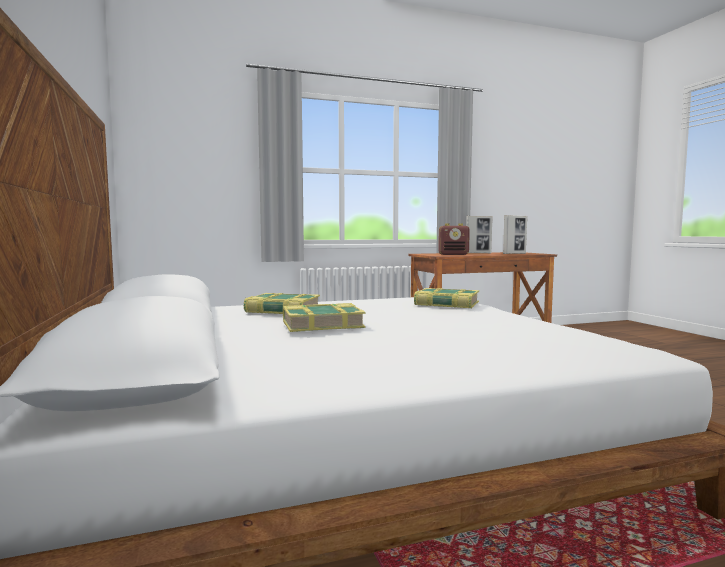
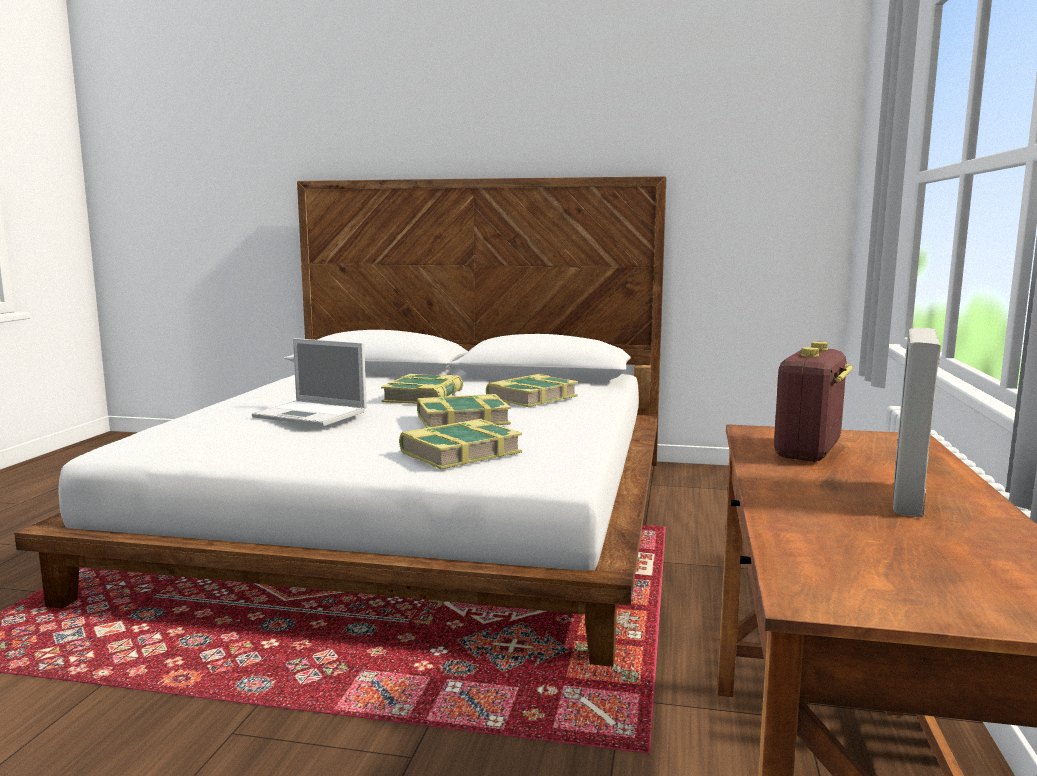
camera: 120 degrees right, 5 degrees up
picture frame [503,215,527,254] -> none
none -> laptop [252,338,367,426]
none -> book [417,394,511,428]

